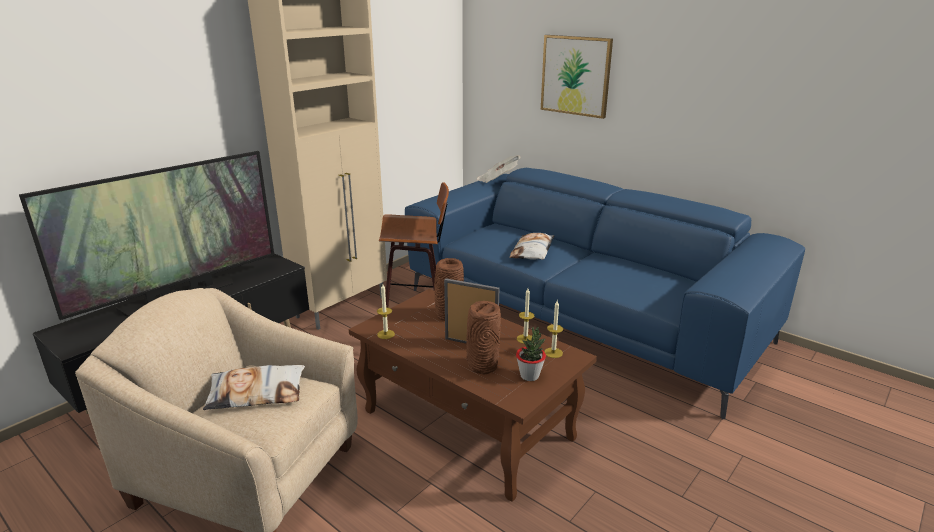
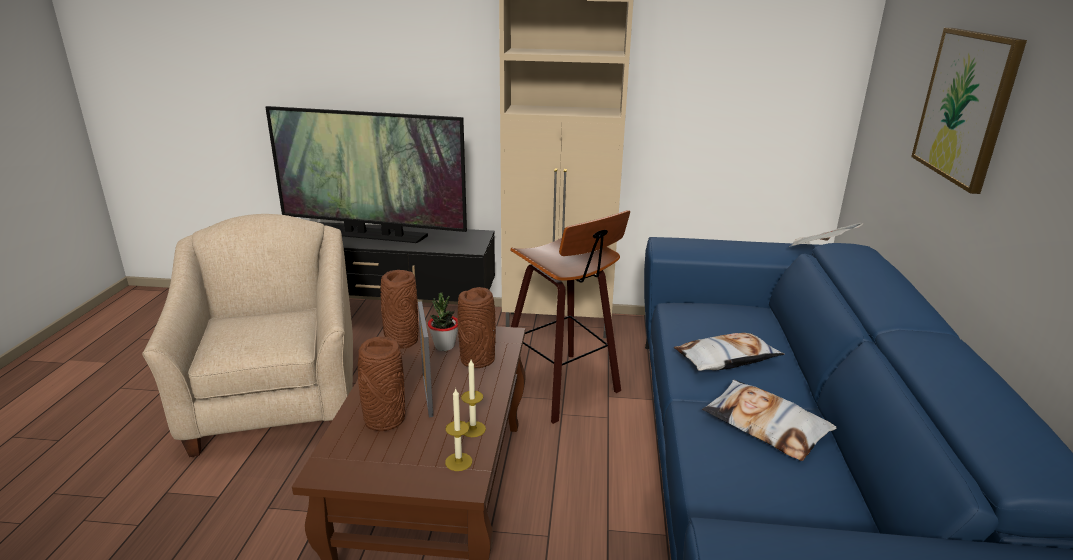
camera: 55 degrees right, 0 degrees up
pillow [203,365,305,410] -> pillow moved to [702,380,836,461]
candle [377,284,395,339] -> brown vase [380,270,419,349]
potted plant [516,327,546,381] -> potted plant moved to [428,293,458,351]

